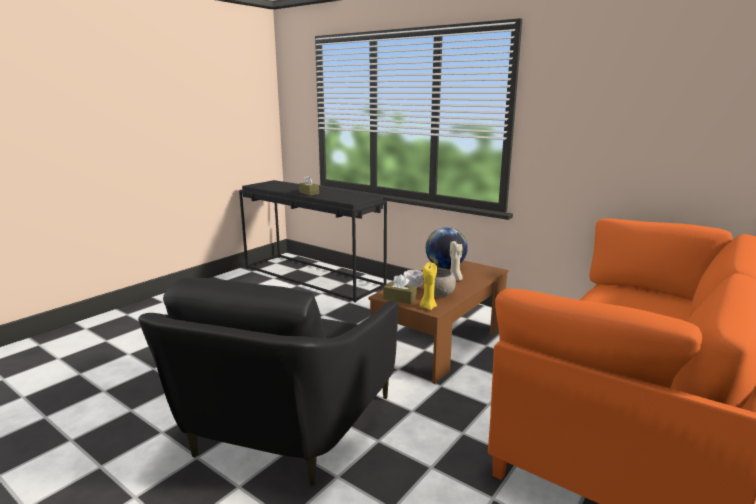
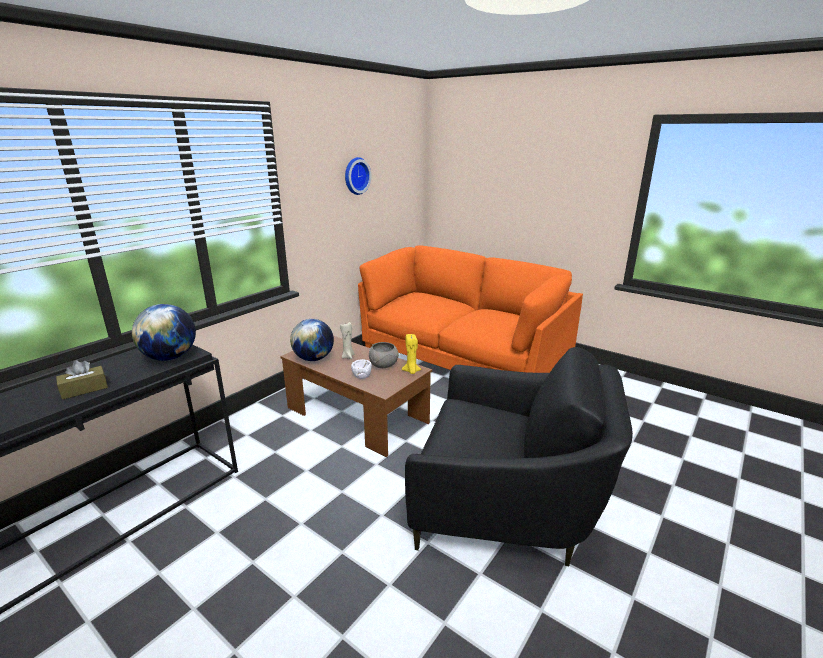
camera: 90 degrees left, 5 degrees up
brown tissue box [383,275,417,304] -> none
none -> globe [132,304,196,361]
none -> wall clock [345,157,371,195]

